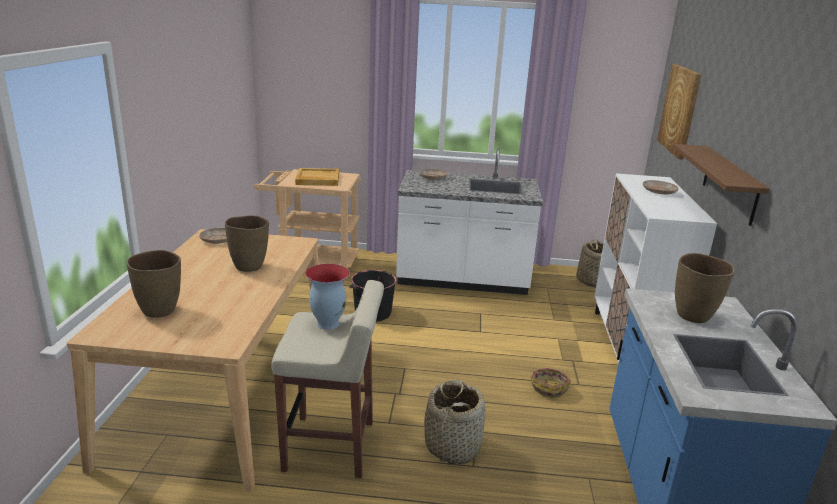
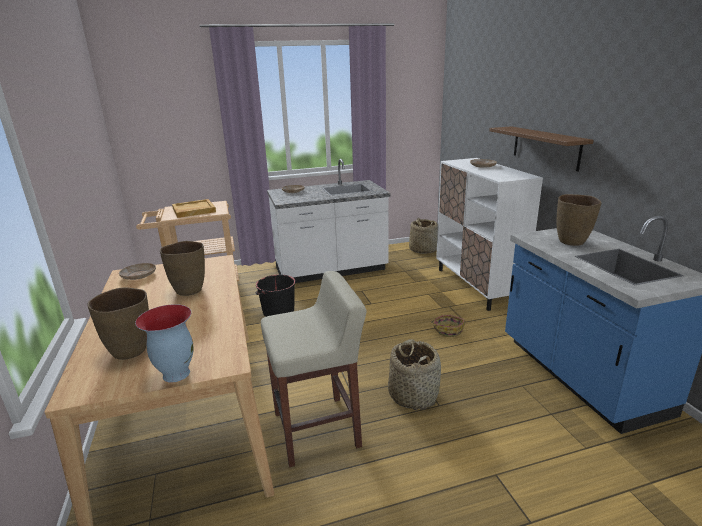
camera: 20 degrees left, 0 degrees up
vase [305,264,350,330] -> vase moved to [135,304,194,382]
picture [657,64,702,159] -> none

